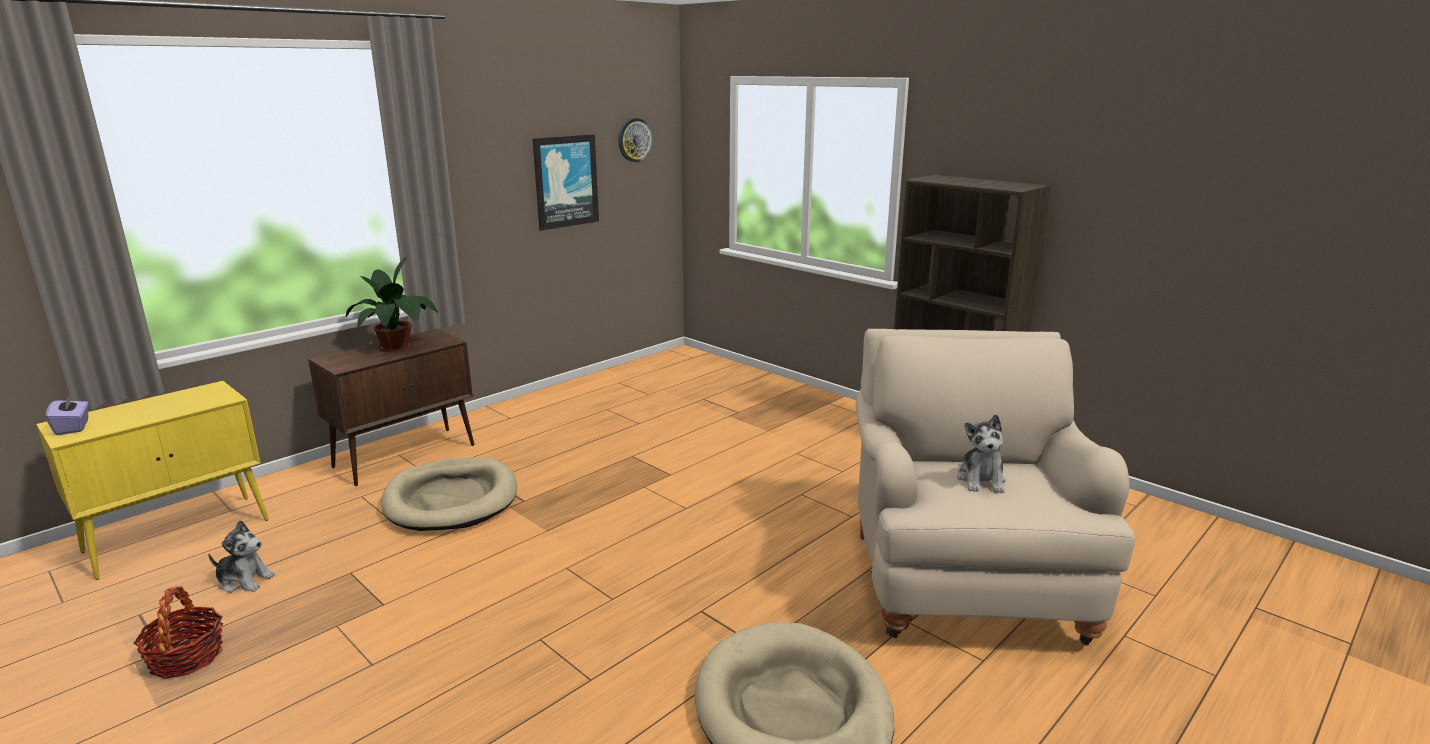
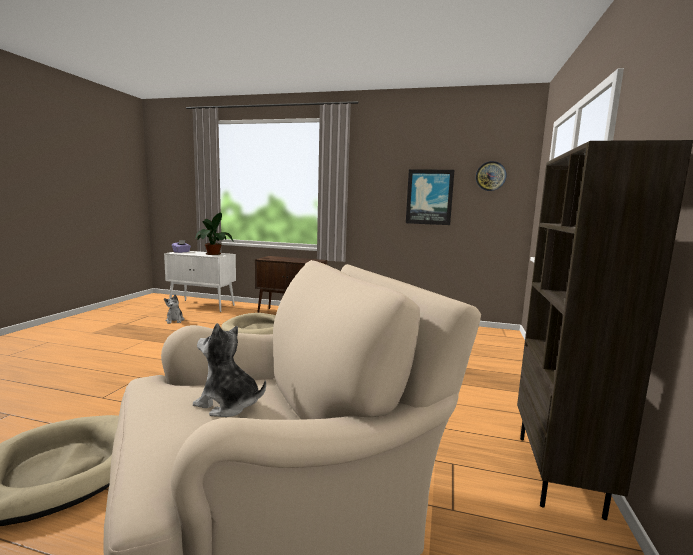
camera: 60 degrees right, 10 degrees down
yellow cabinet [36,381,269,580] -> white cabinet [164,251,236,312]
basket [134,586,223,679] -> none
potted plant [346,256,438,352] -> potted plant moved to [195,213,233,255]
plush toy [957,414,1006,493] -> plush toy turned 45 degrees clockwise [193,323,266,417]

